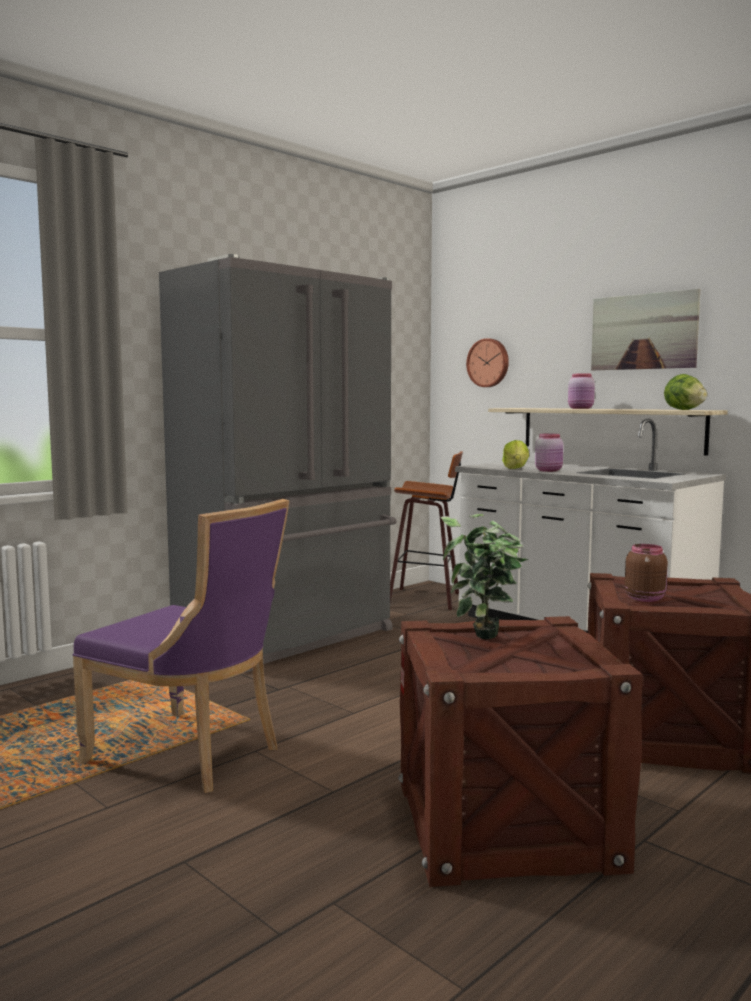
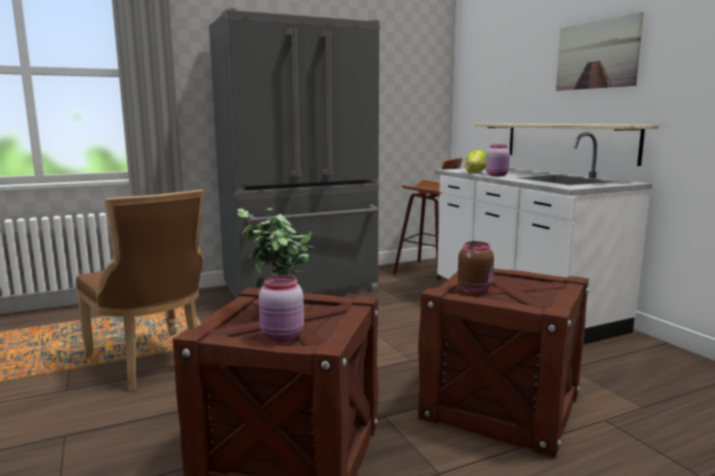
camera: 20 degrees right, 5 degrees up
purple chair [72,499,290,793] -> brown chair [76,190,204,391]
wall clock [466,338,509,387] -> none
pink jar [568,374,595,409] -> pink jar moved to [259,275,304,341]
lettuce [664,374,707,410] -> none

